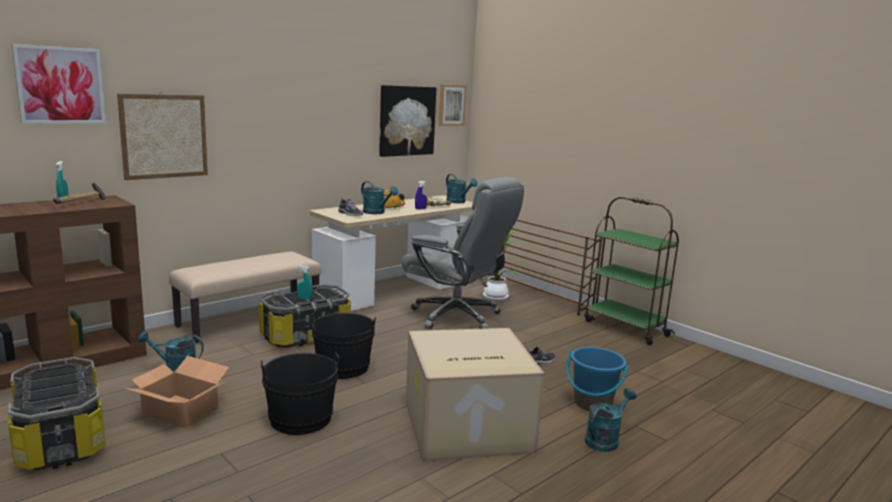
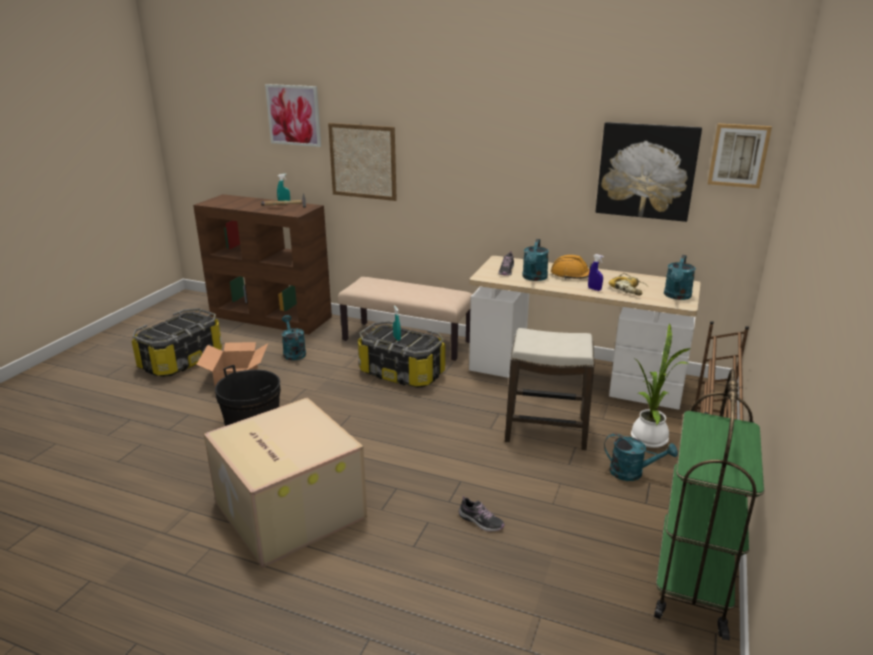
camera: 65 degrees right, 10 degrees up
black bucket [311,311,376,379] -> none
grey office chair [402,177,524,330] -> stool [505,328,595,450]
blue bucket [566,347,629,411] -> none
turquoise watering can [585,388,636,452] -> turquoise watering can moved to [604,433,678,481]

